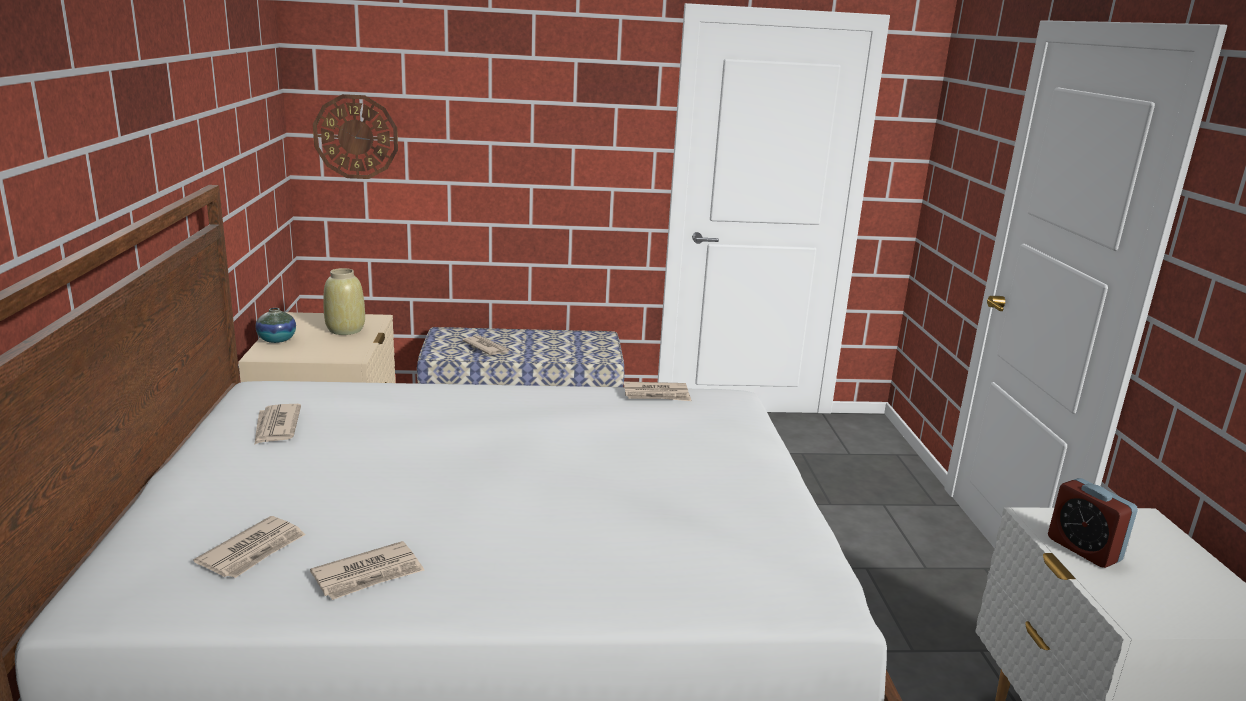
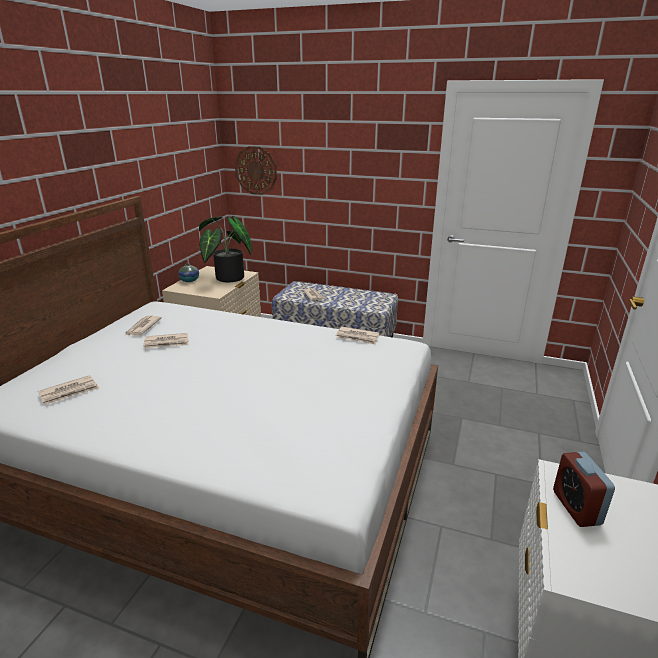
camera: 25 degrees right, 5 degrees up
newspaper [310,541,424,600] -> newspaper moved to [143,333,189,348]
beige vase [323,268,365,335] -> potted plant [199,216,251,282]

